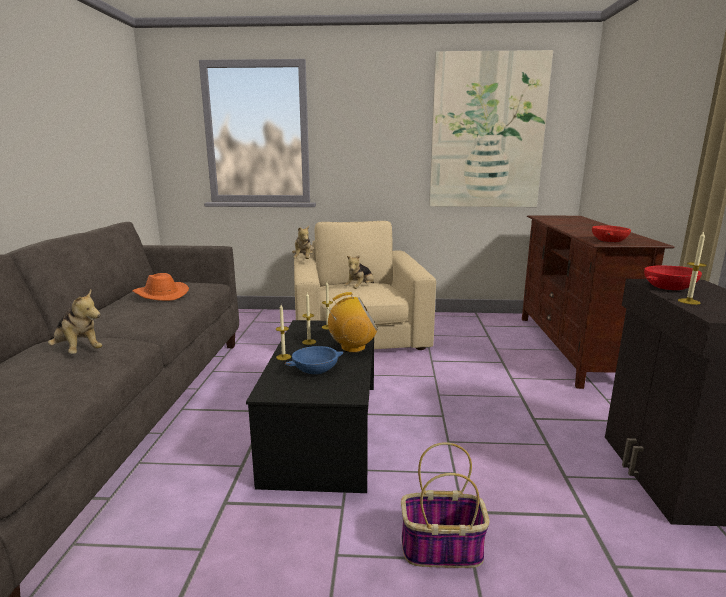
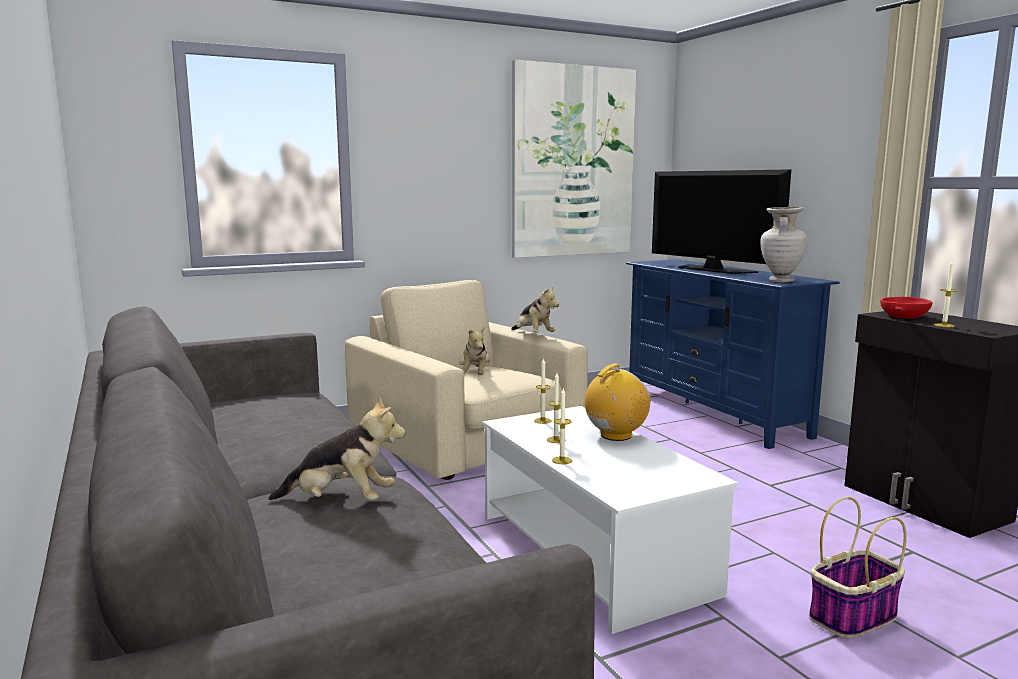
camera: 30 degrees left, 5 degrees down
orange hat [132,273,189,301] -> none
black coffee table [246,320,375,493] -> white coffee table [482,406,738,634]
blue bowl [285,346,344,374] -> none
plush toy [292,226,313,259] -> plush toy moved to [512,287,559,333]
brown tv stand [522,215,675,389] -> blue tv stand [626,259,840,449]
red bowl [592,225,631,242] -> beige vase [760,207,807,282]
none -> television [652,169,791,274]

